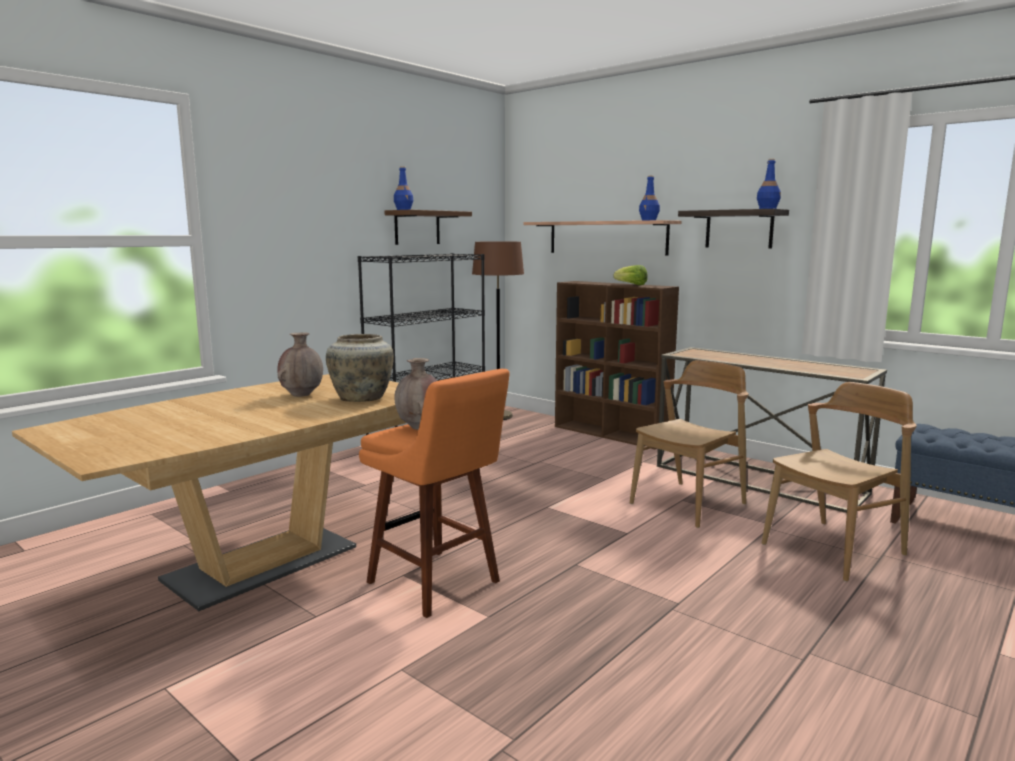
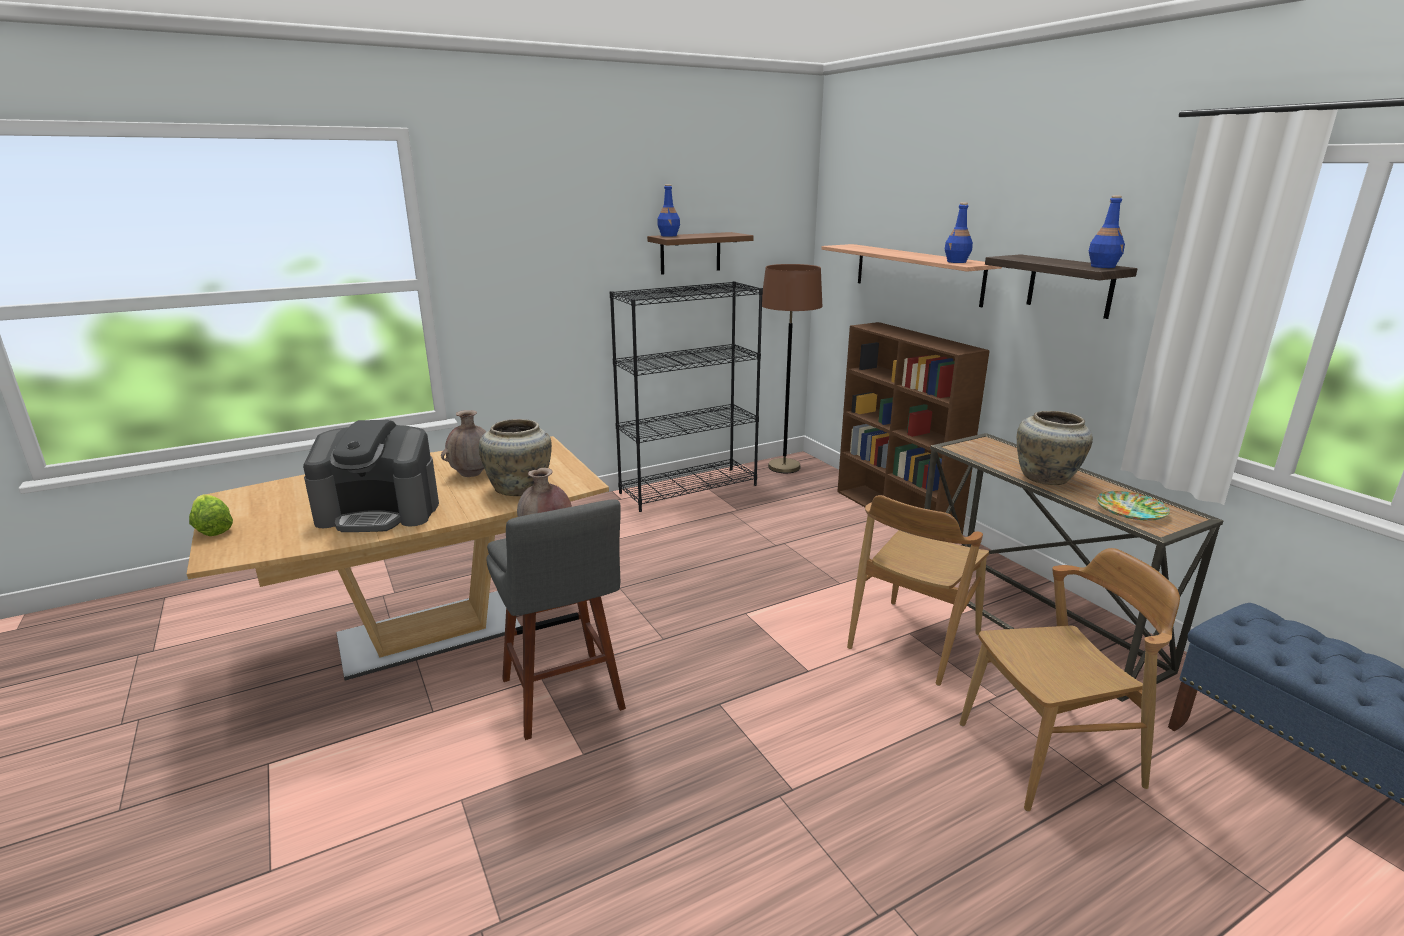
camera: 20 degrees right, 10 degrees up
orange stool [359,369,510,618] -> grey stool [486,500,626,740]
lettuce [613,265,647,285] -> lettuce moved to [189,494,233,536]
brown chair [630,360,749,528] -> brown chair turned 150 degrees clockwise [847,495,989,686]
none -> coffee machine [303,420,439,532]
none -> beige vase [1017,411,1093,485]
none -> plate [1097,491,1170,521]

